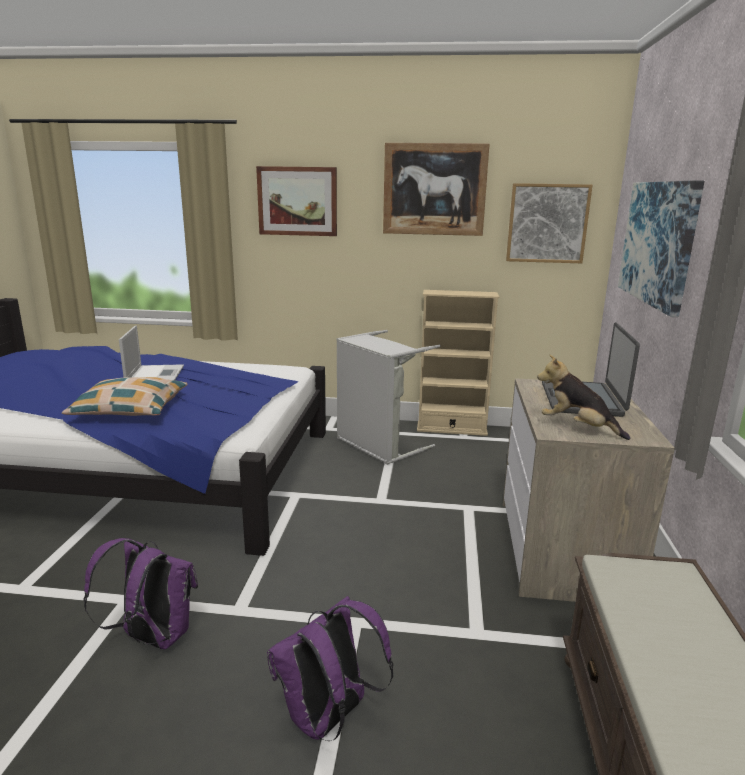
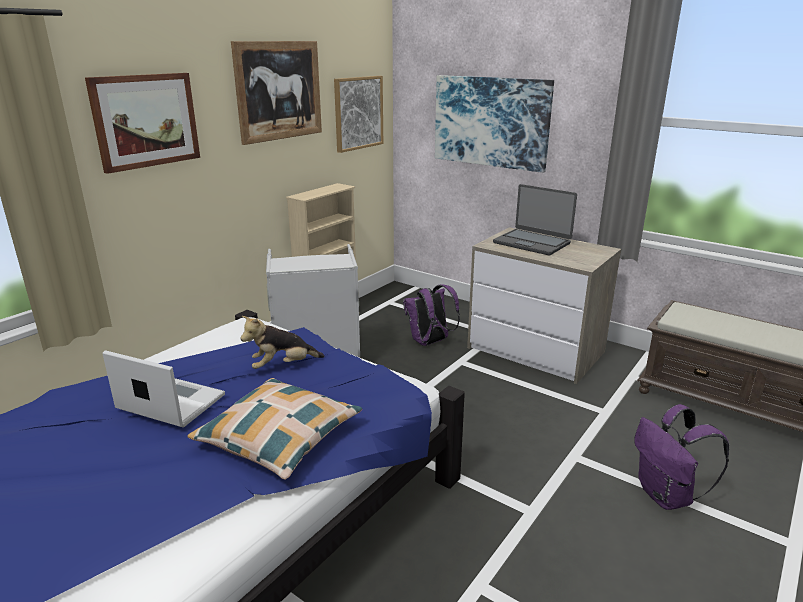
camera: 60 degrees left, 5 degrees up
purple backpack [83,538,198,649] -> purple backpack moved to [403,284,460,346]
plush toy [537,355,630,440] -> plush toy moved to [240,316,325,369]

